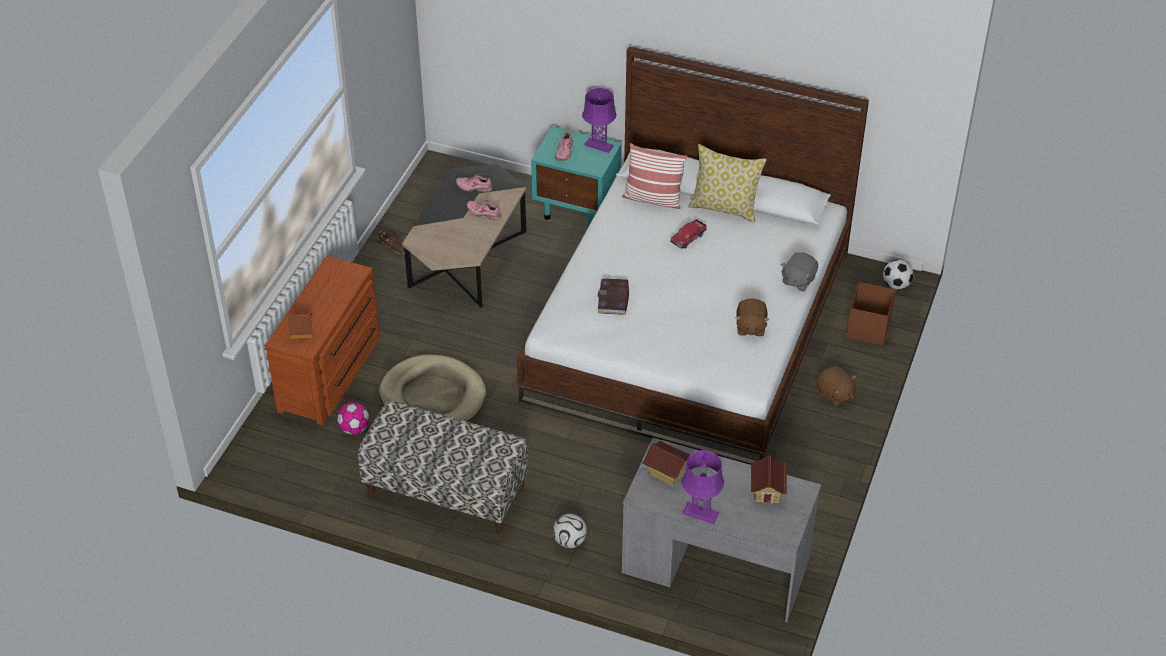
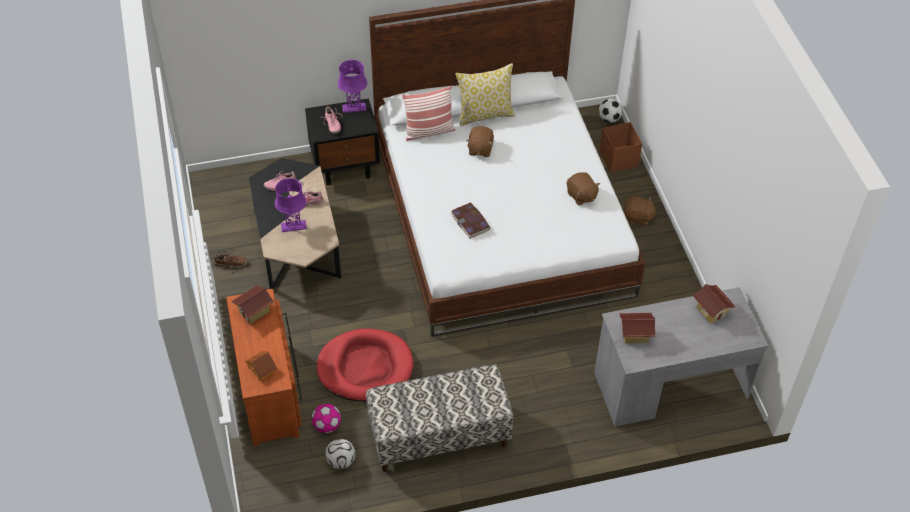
camera: 35 degrees left, 5 degrees up
beige dog bed [379,354,486,422] -> red dog bed [316,328,414,402]
turquoise nightstand [531,126,622,227] -> black nightstand [305,98,380,186]
football [553,514,587,548] -> football moved to [325,439,355,469]
toy car [670,219,707,249] -> brown plush toy [467,126,494,157]
purple table lamp [682,450,724,524] -> purple table lamp moved to [275,178,307,232]
grey plush toy [781,252,818,291] -> none
none -> toy house [231,285,274,324]

